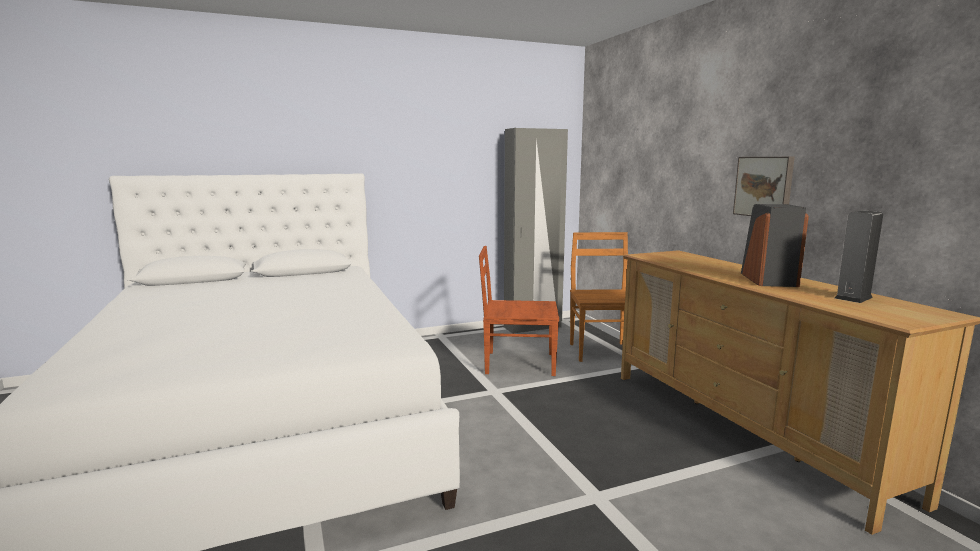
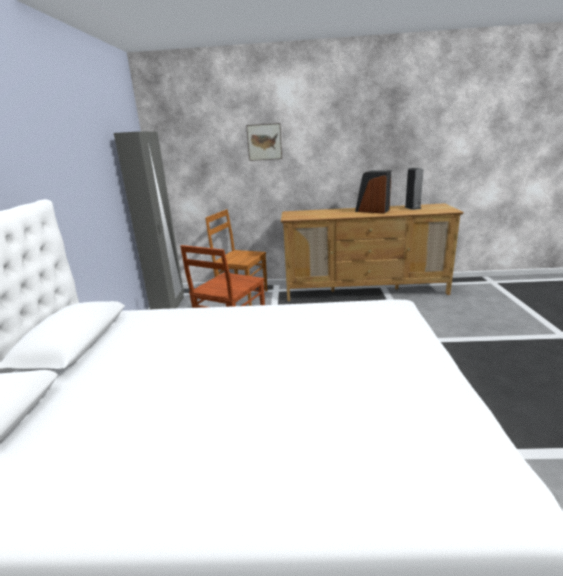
camera: 65 degrees left, 10 degrees up
picture [733,157,795,216] -> picture moved to [246,123,282,161]

